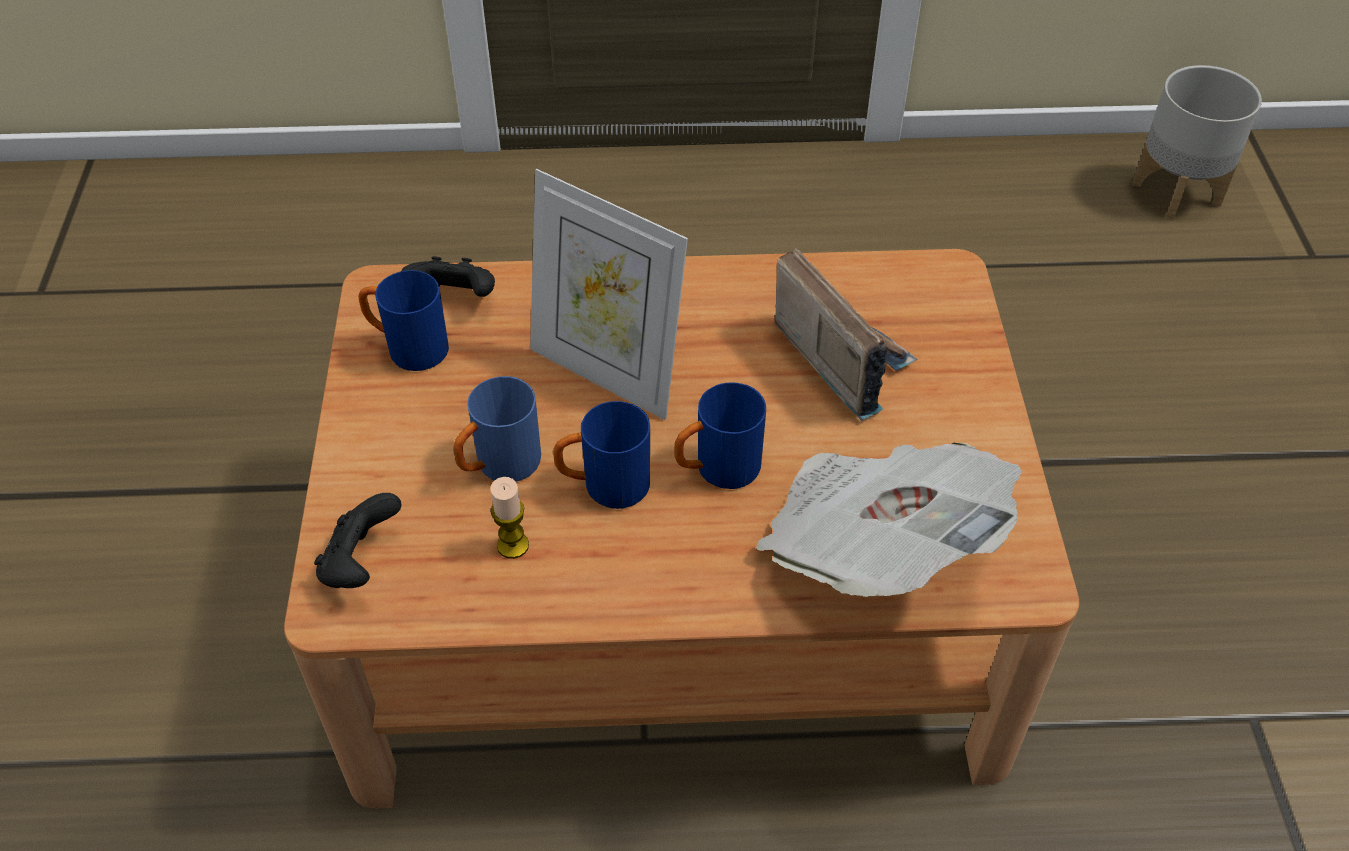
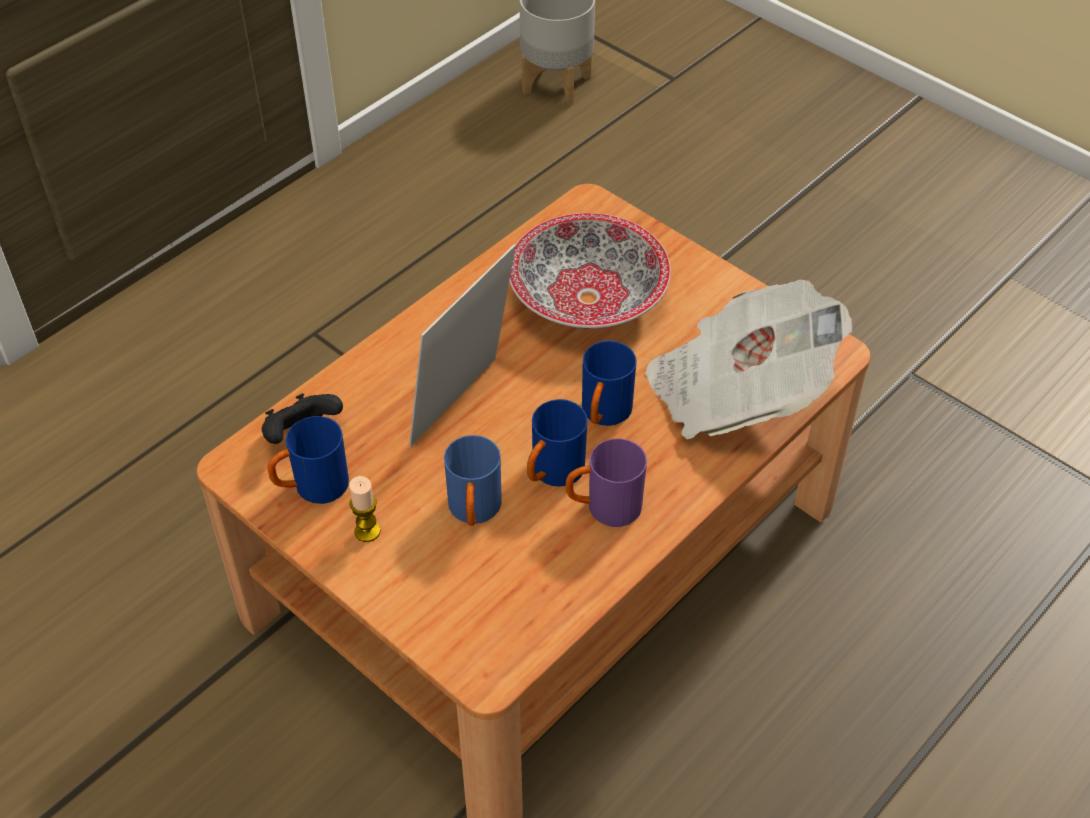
camera: 45 degrees left, 0 degrees up
black game controller [314,493,401,588] -> none
candle [491,477,529,559] -> candle moved to [349,476,381,542]
picture frame [530,169,688,420] -> picture frame turned 135 degrees clockwise [409,244,516,447]
radio [775,248,917,421] -> bowl [509,213,671,329]
none -> purple mug [566,439,647,527]

